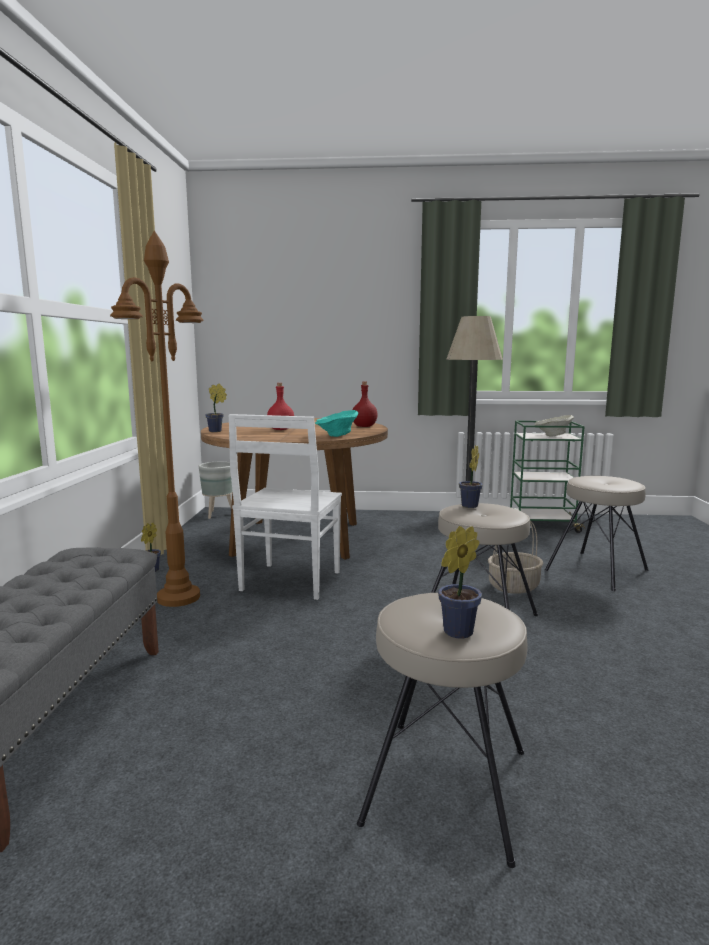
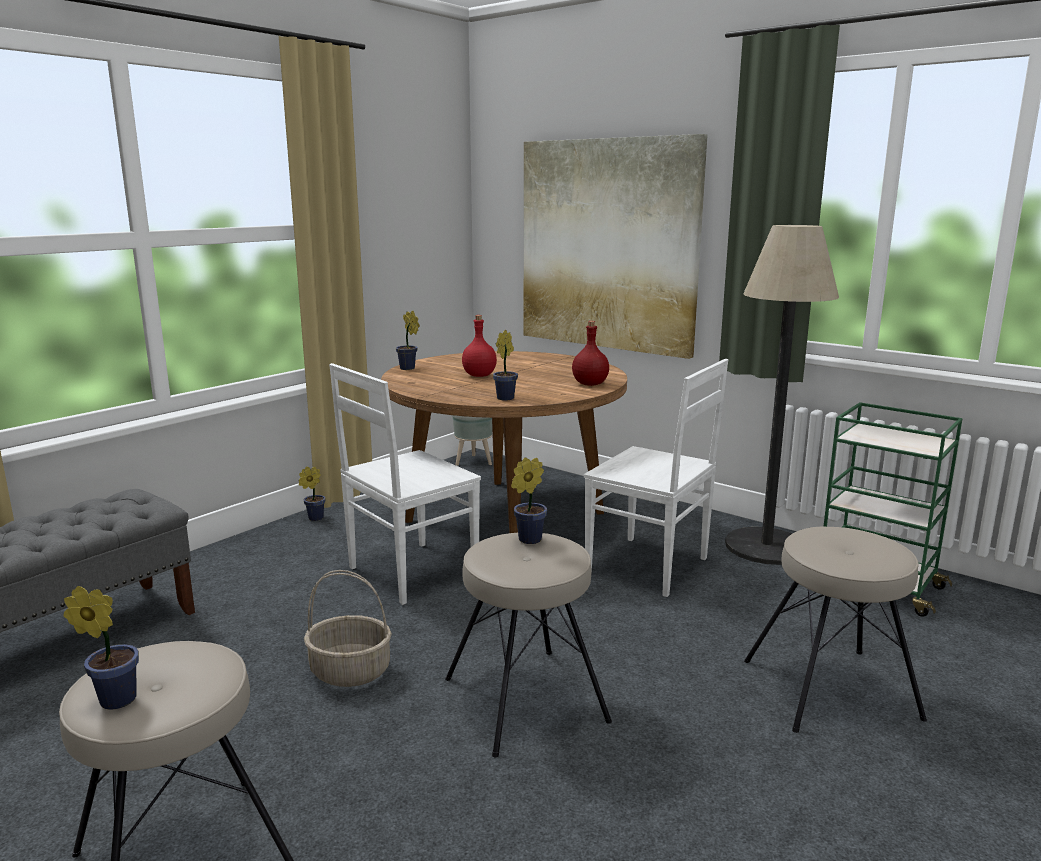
camera: 35 degrees right, 5 degrees up
brown floor lamp [110,231,204,607] -> none
turquoise bowl [315,410,358,437] -> potted plant [493,330,518,401]
basket [488,520,543,594] -> basket moved to [304,570,392,687]
beige bowl [535,415,574,437] -> none
none -> picture [524,134,707,359]
none -> white chair [584,359,728,597]

